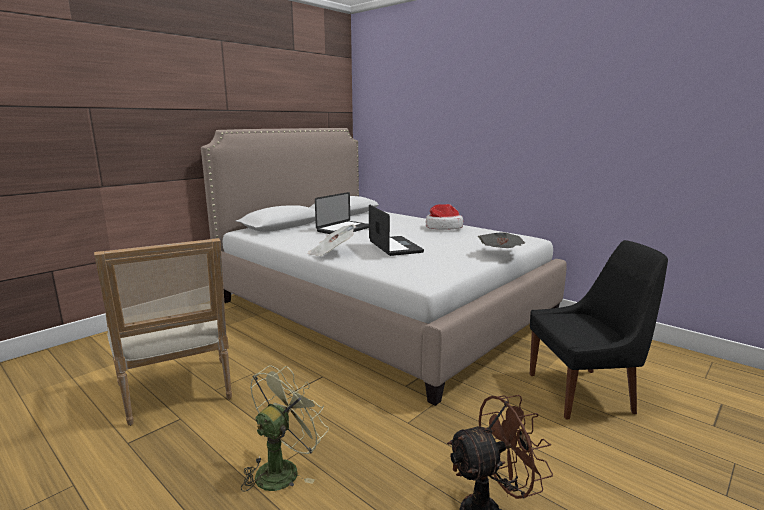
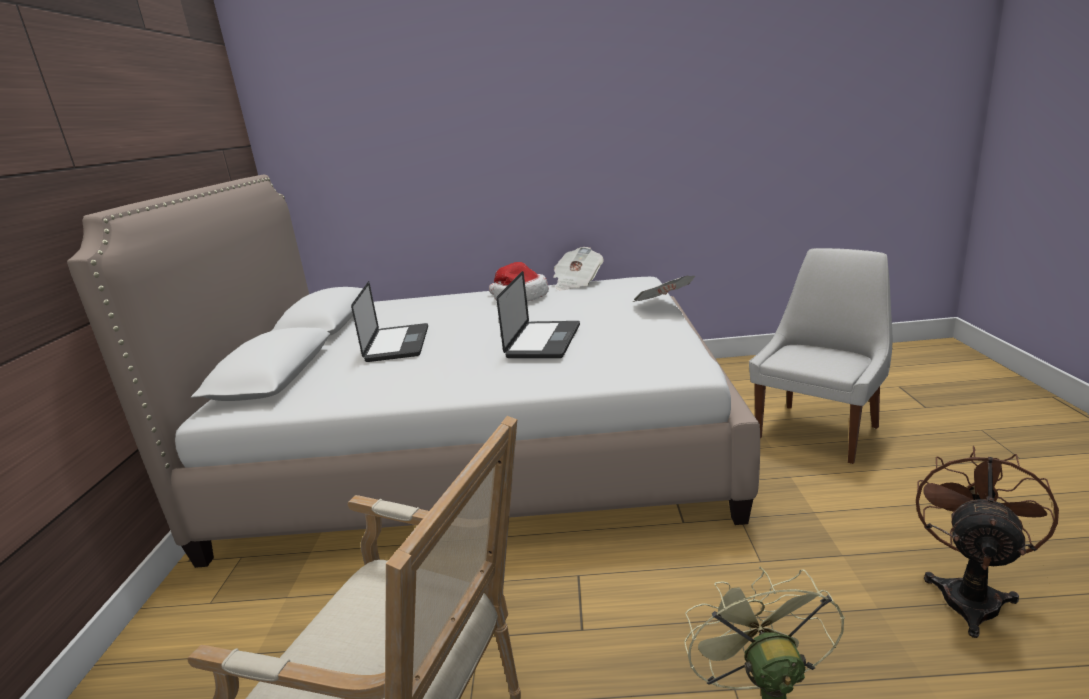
camera: 40 degrees left, 5 degrees up
newspaper [308,225,356,256] -> newspaper moved to [553,247,604,290]
laptop [369,204,424,256] -> laptop turned 75 degrees clockwise [496,271,580,358]
black chair [530,240,668,420] -> white chair [749,248,892,464]

